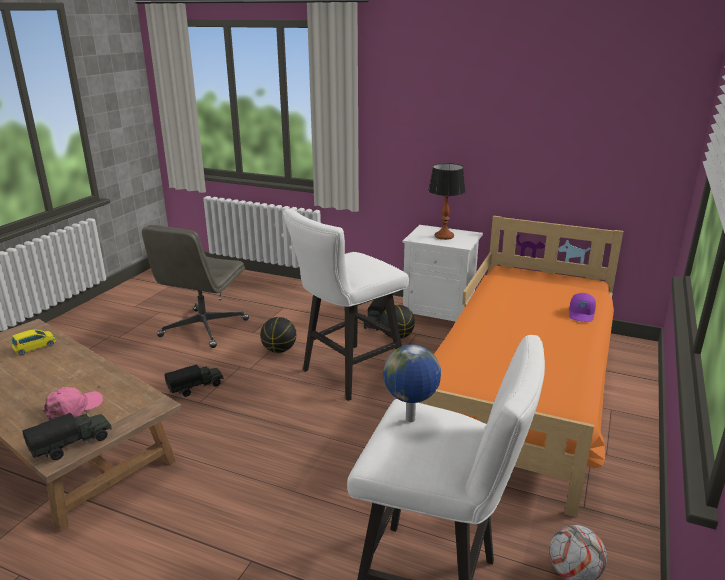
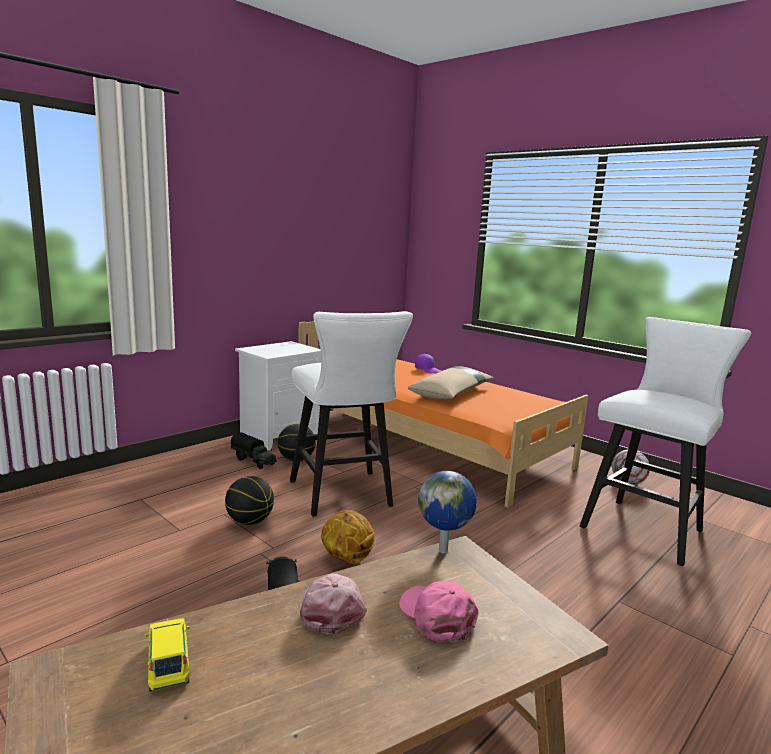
camera: 70 degrees left, 10 degrees down
toy truck [22,413,112,460] -> none
grey office chair [142,225,249,348] -> none
globe [383,345,441,422] -> globe moved to [418,471,477,553]
table lamp [428,163,465,240] -> none
none -> pink cap [300,573,367,635]
none -> basketball [321,510,375,564]
none -> beige pillow [408,366,494,399]

